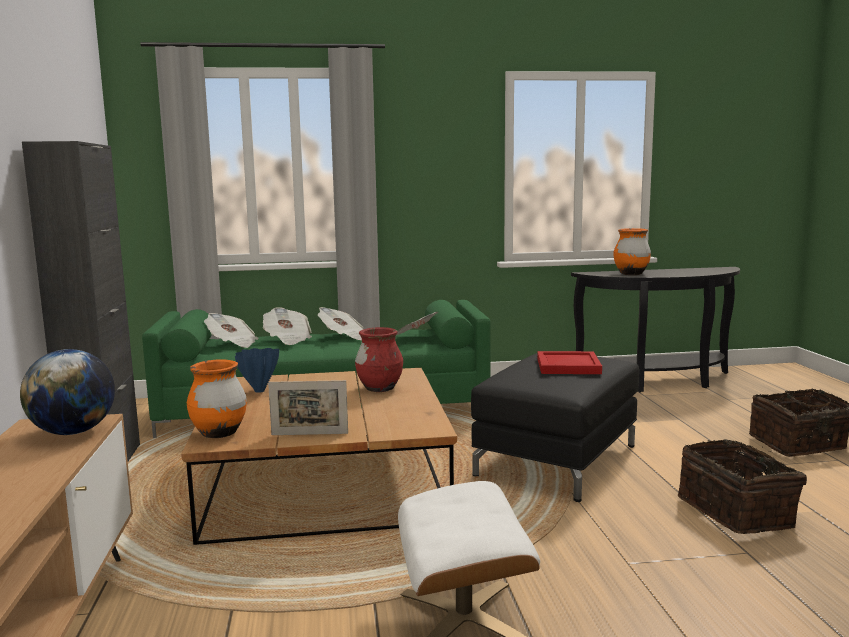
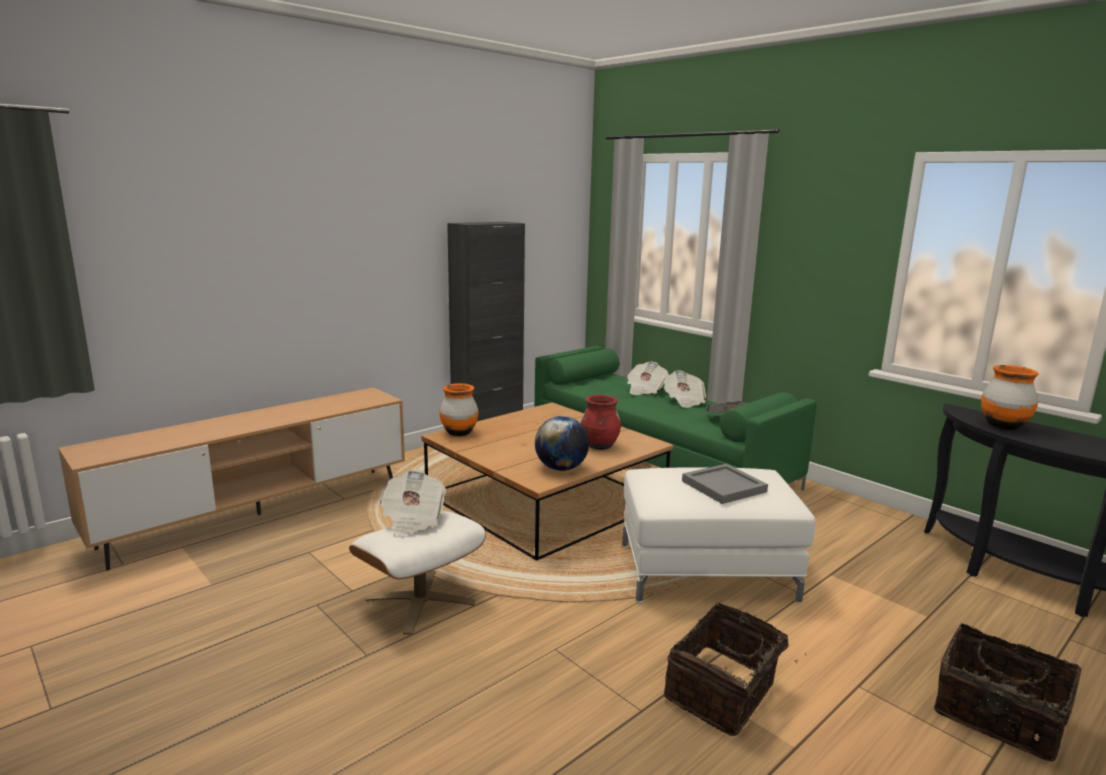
camera: 55 degrees right, 5 degrees up
globe [20,349,115,435] -> globe moved to [535,416,589,471]
newspaper [204,313,258,348] -> newspaper moved to [380,470,446,535]
blue vase [235,348,279,393] -> none
picture frame [268,380,348,435] -> none
black ottoman [471,353,639,502] -> white ottoman [622,467,816,604]
red tray [537,351,602,374] -> grey tray [682,464,768,504]

